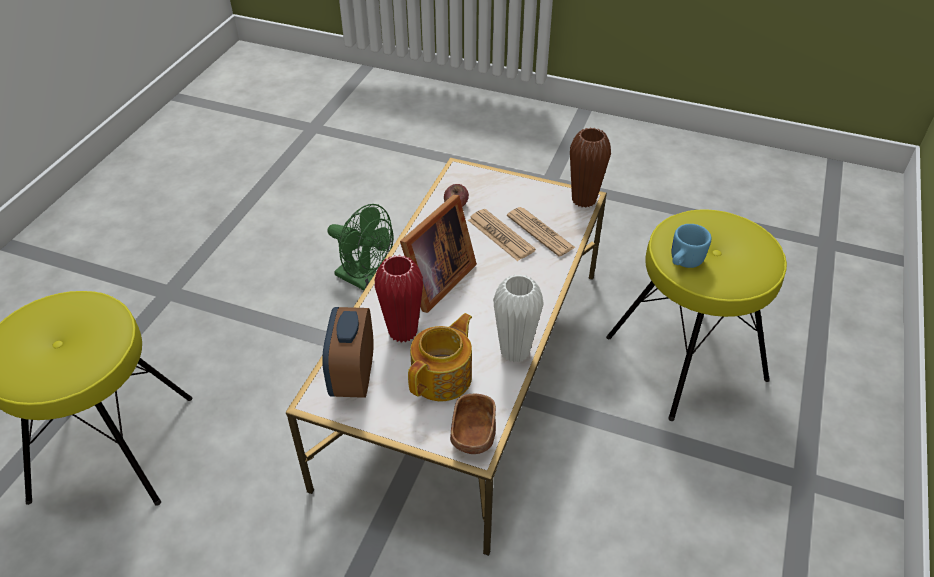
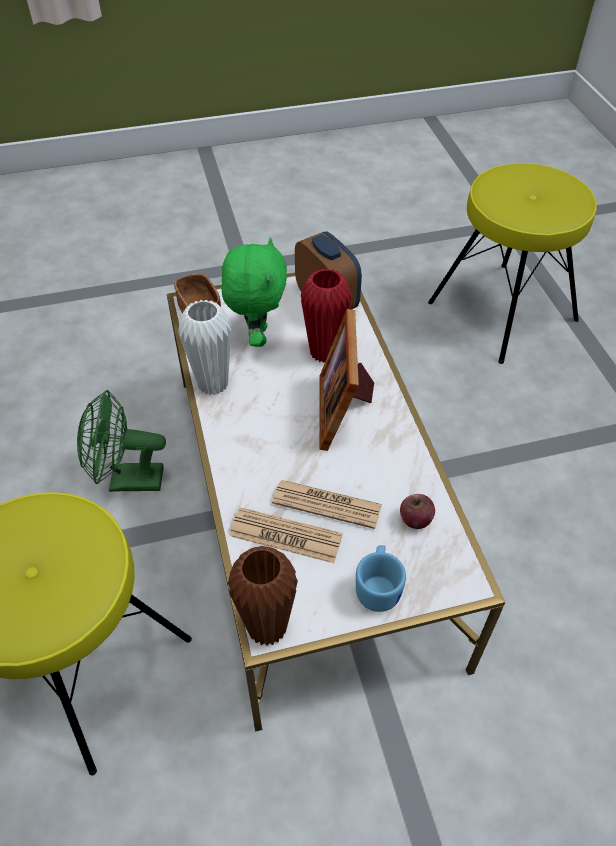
camera: 145 degrees right, 5 degrees up
green fan [328,204,393,290] -> green fan moved to [77,390,166,492]
teapot [408,313,472,401] -> green plush toy [222,237,287,347]
blue mug [671,224,711,268] -> blue mug moved to [356,545,406,612]

